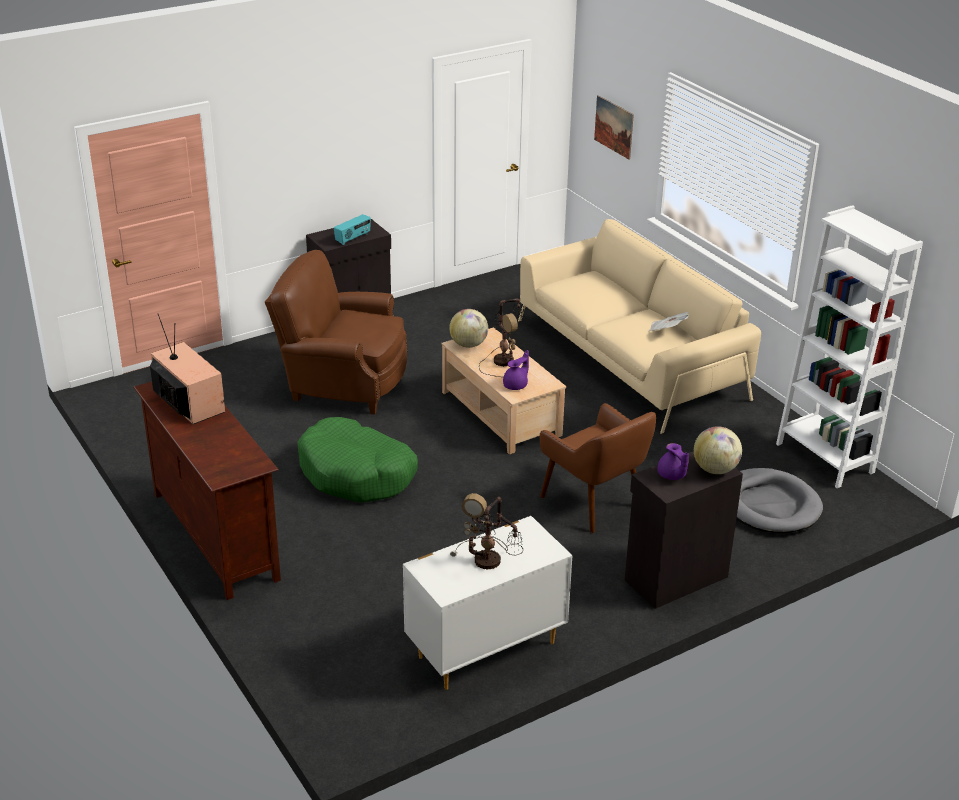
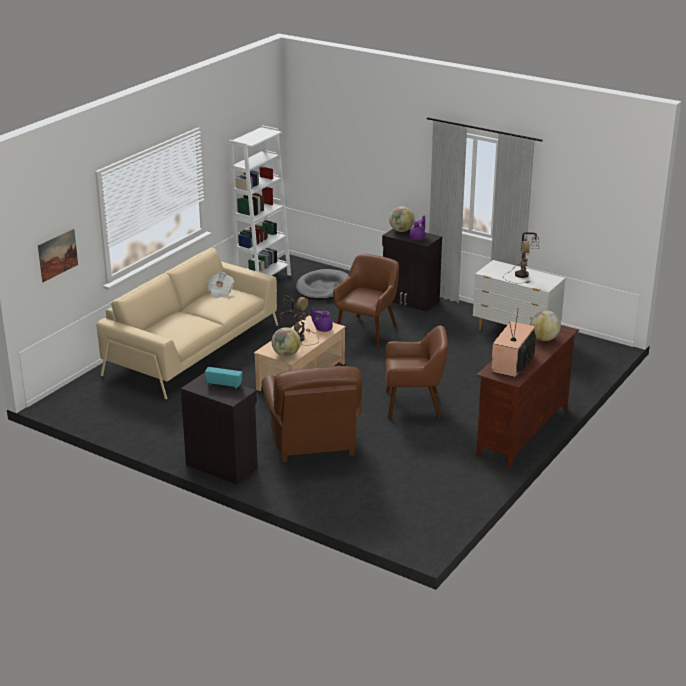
camera: 115 degrees left, 5 degrees down
green dog bed [297,417,418,502] -> brown armchair [385,325,448,419]
none -> globe [530,310,561,341]

